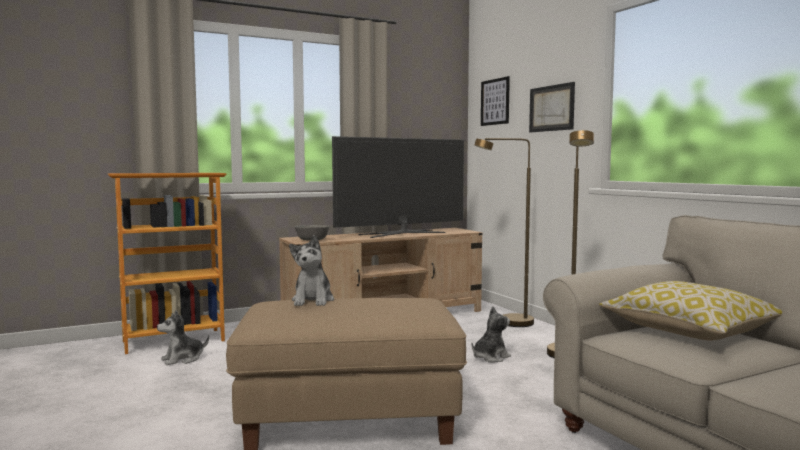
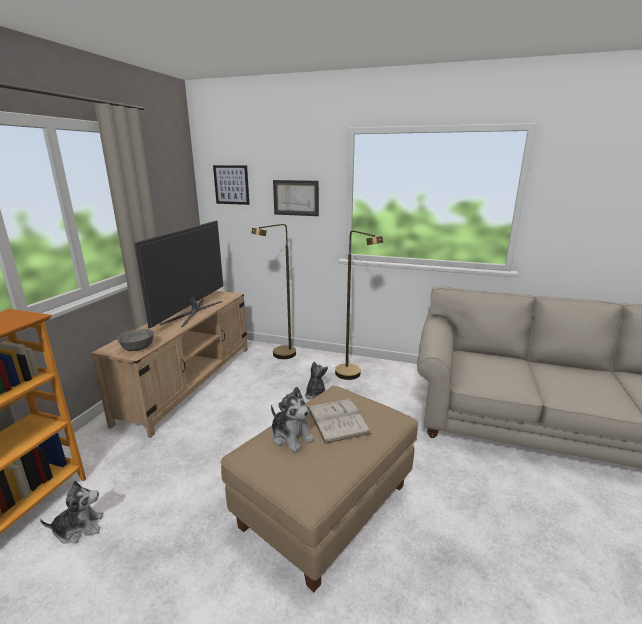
camera: 45 degrees left, 15 degrees up
plush toy [157,310,209,365] -> plush toy turned 120 degrees counterclockwise [40,481,103,544]
pillow [599,281,782,340] -> none
none -> white book [307,399,371,444]

